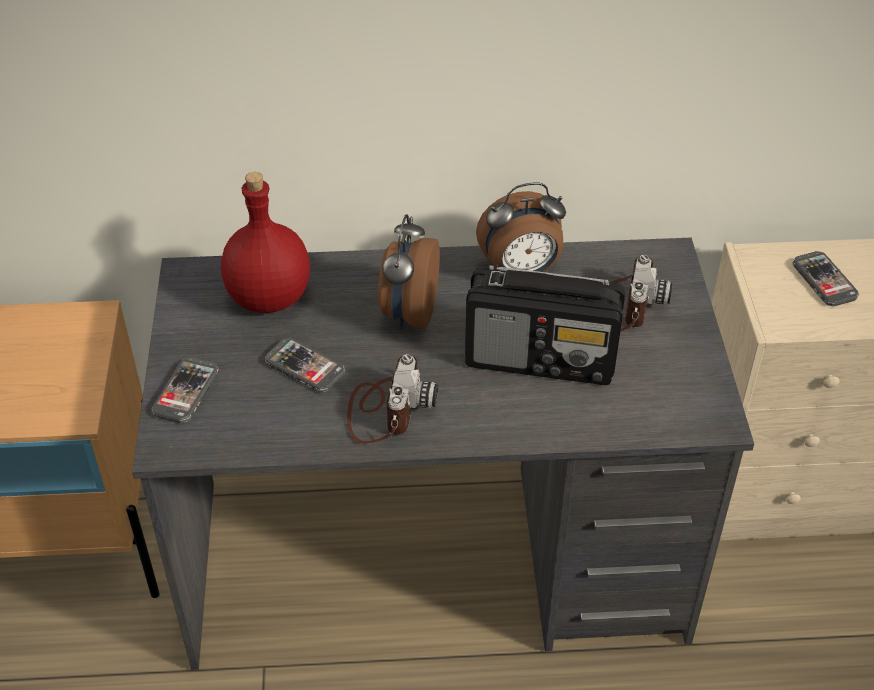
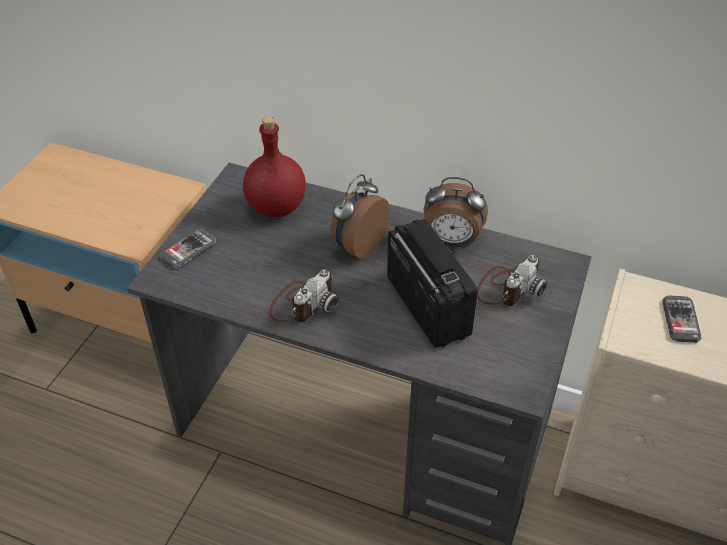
camera: 25 degrees right, 0 degrees up
phone [265,338,345,393] -> none
radio [465,264,625,385] -> radio turned 150 degrees counterclockwise [387,219,478,348]

